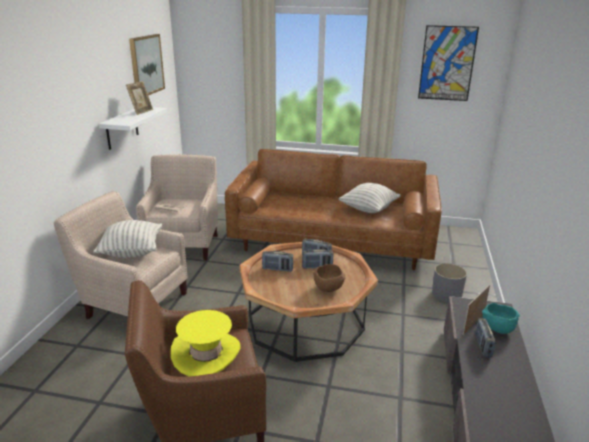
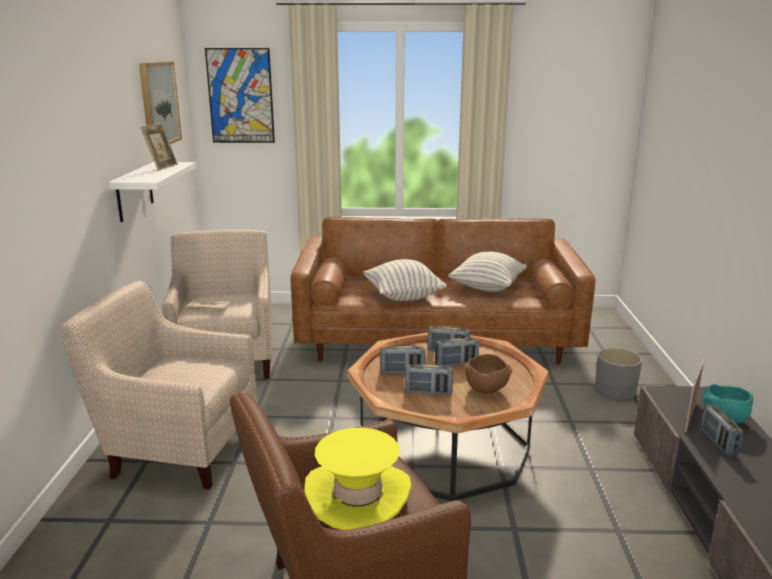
camera: 10 degrees left, 5 degrees down
pillow [93,220,162,258] -> pillow moved to [363,259,447,301]
picture [418,25,479,101] -> picture moved to [205,48,275,143]
none -> radio [405,363,453,395]

